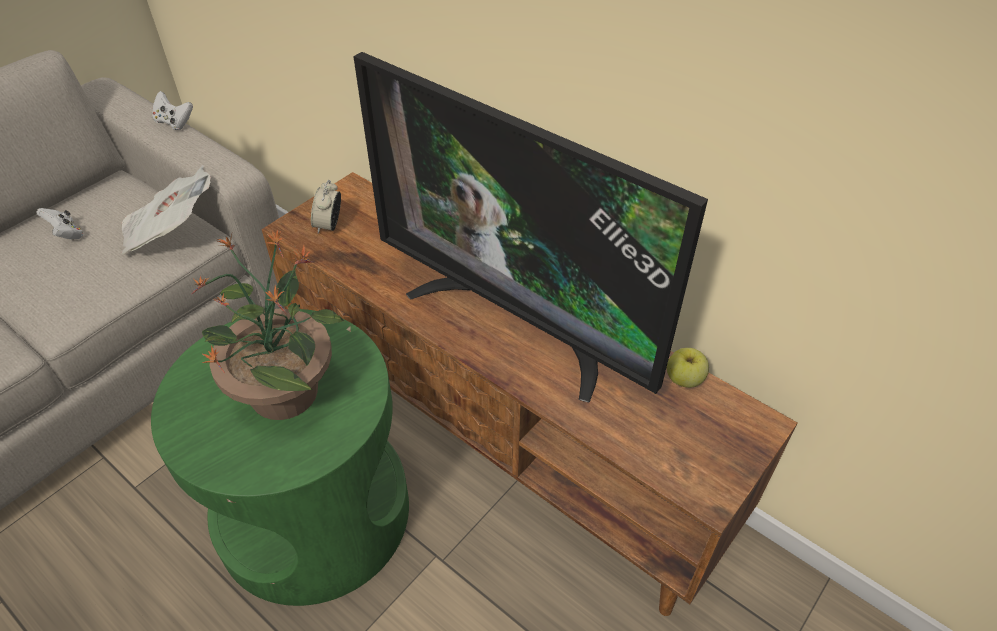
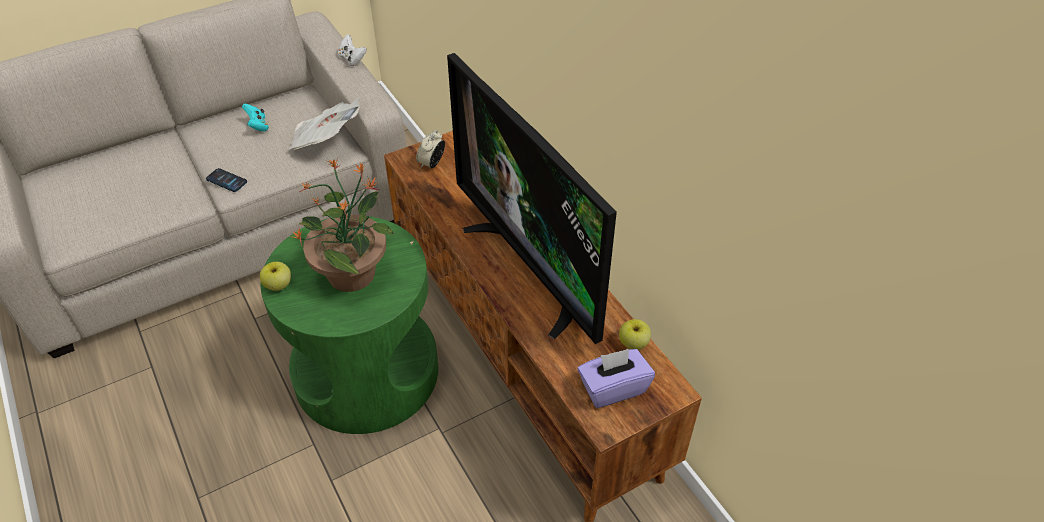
camera: 20 degrees right, 0 degrees up
white game controller [37,208,84,240] -> turquoise game controller [242,104,269,132]
none -> phone [206,168,247,192]
none -> apple [260,262,291,291]
none -> purple tissue box [577,349,655,408]

